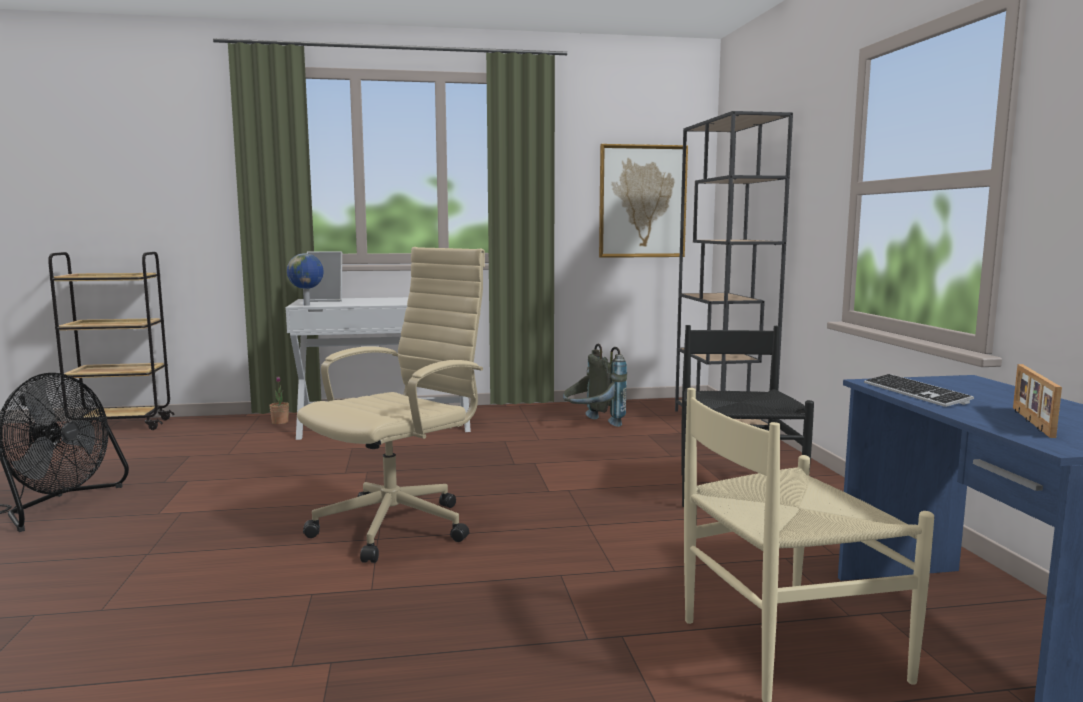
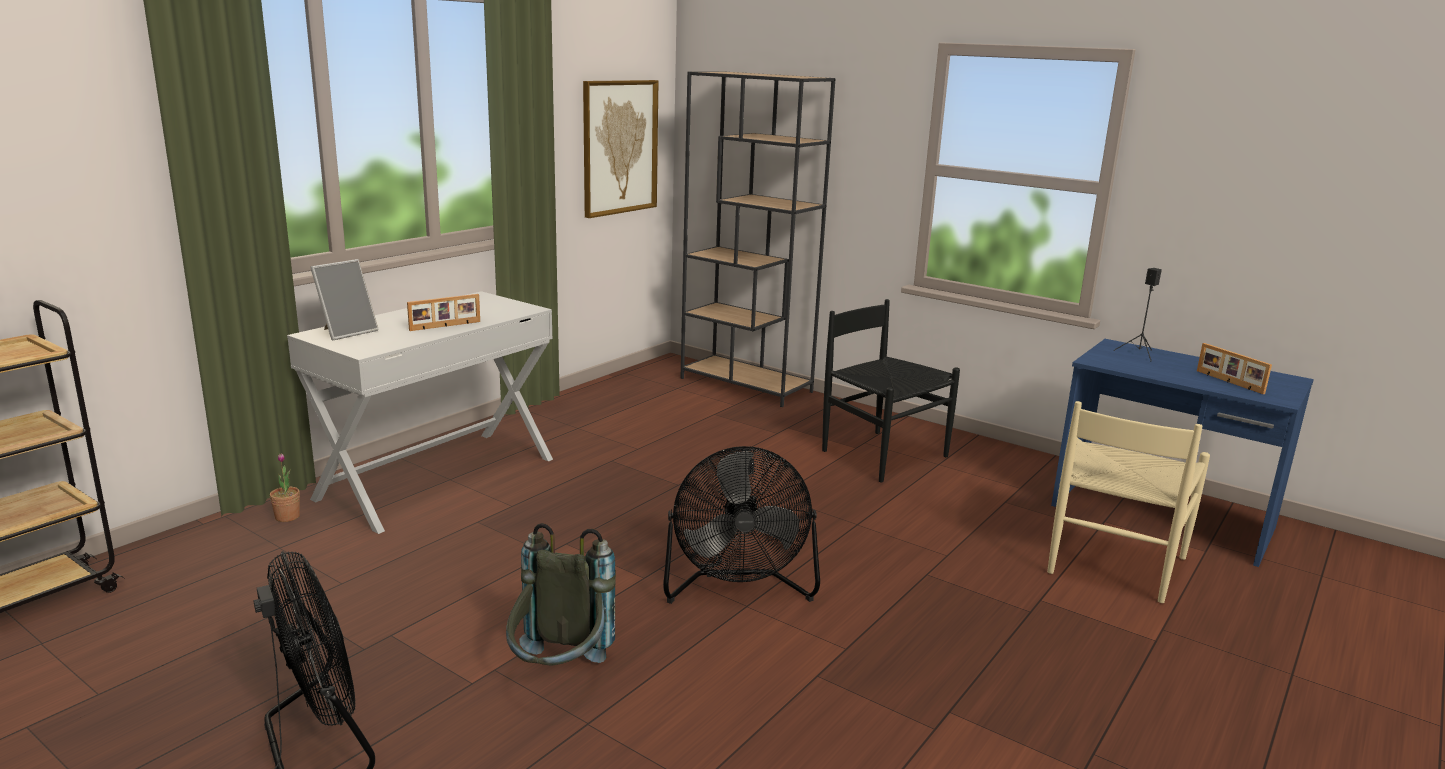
camera: 45 degrees left, 10 degrees up
globe [287,253,323,306] -> none
beige office chair [297,247,485,563] -> black fan [663,446,820,604]
grey backpack [563,344,627,427] -> grey backpack moved to [506,523,616,666]
keyboard [864,374,974,407] -> none
none -> picture frame [407,294,480,331]
none -> black speaker [1114,268,1162,360]

